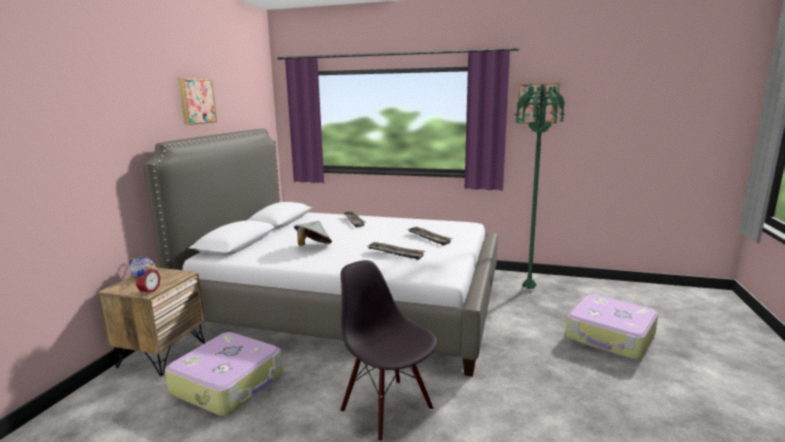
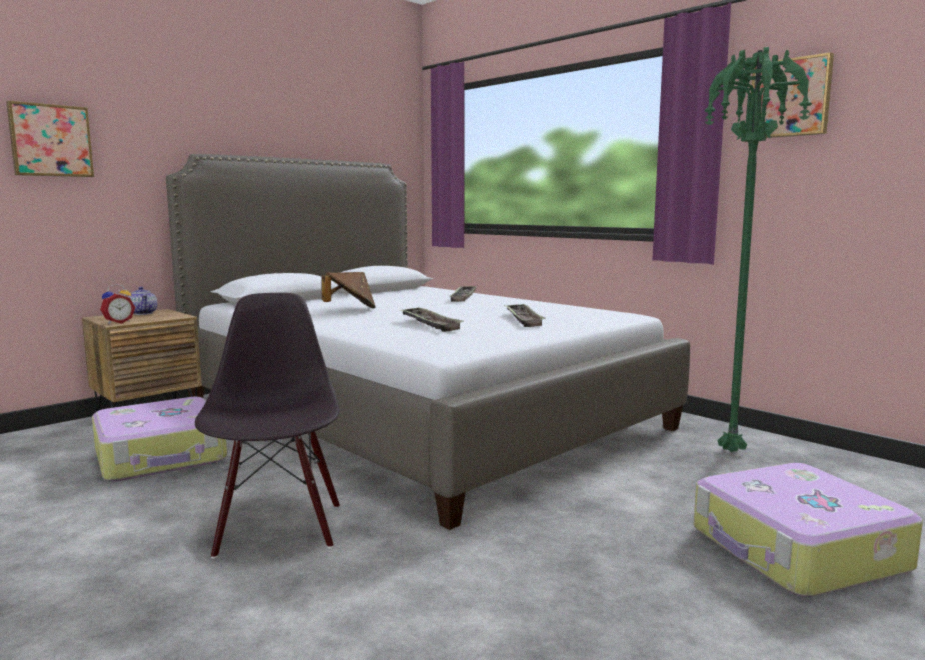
camera: 30 degrees right, 5 degrees down
picture [179,78,217,125] -> picture moved to [6,101,94,177]
grey hat [294,221,332,246] -> brown hat [321,272,376,309]

